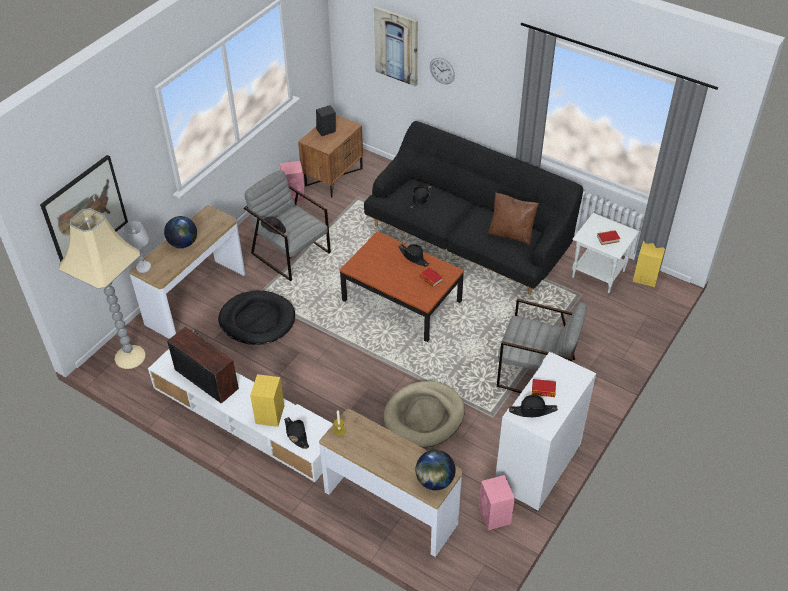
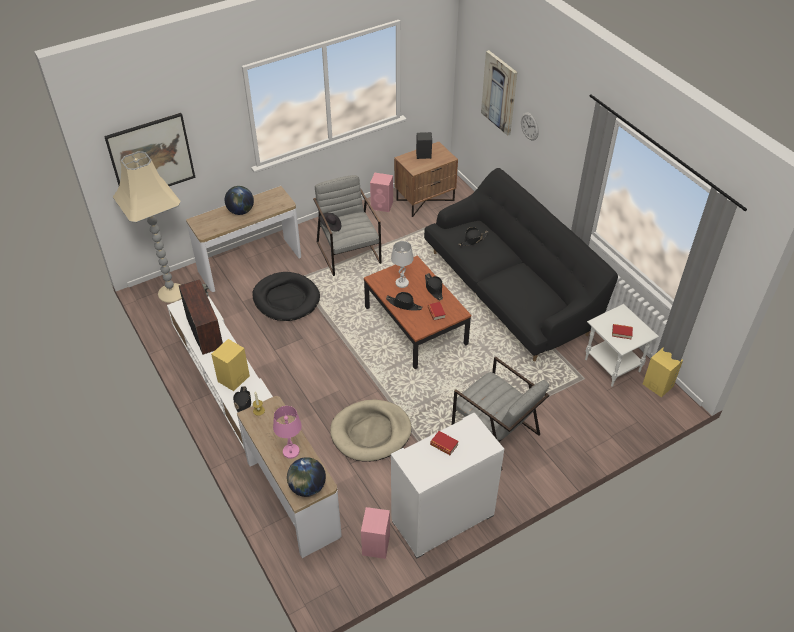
camera: 25 degrees right, 0 degrees up
white table lamp [123,221,151,273] -> white table lamp moved to [391,241,414,288]
brown pillow [487,193,539,245] -> none
black hat [509,395,558,417] -> black hat moved to [386,292,422,311]
none -> pink table lamp [273,406,302,459]

